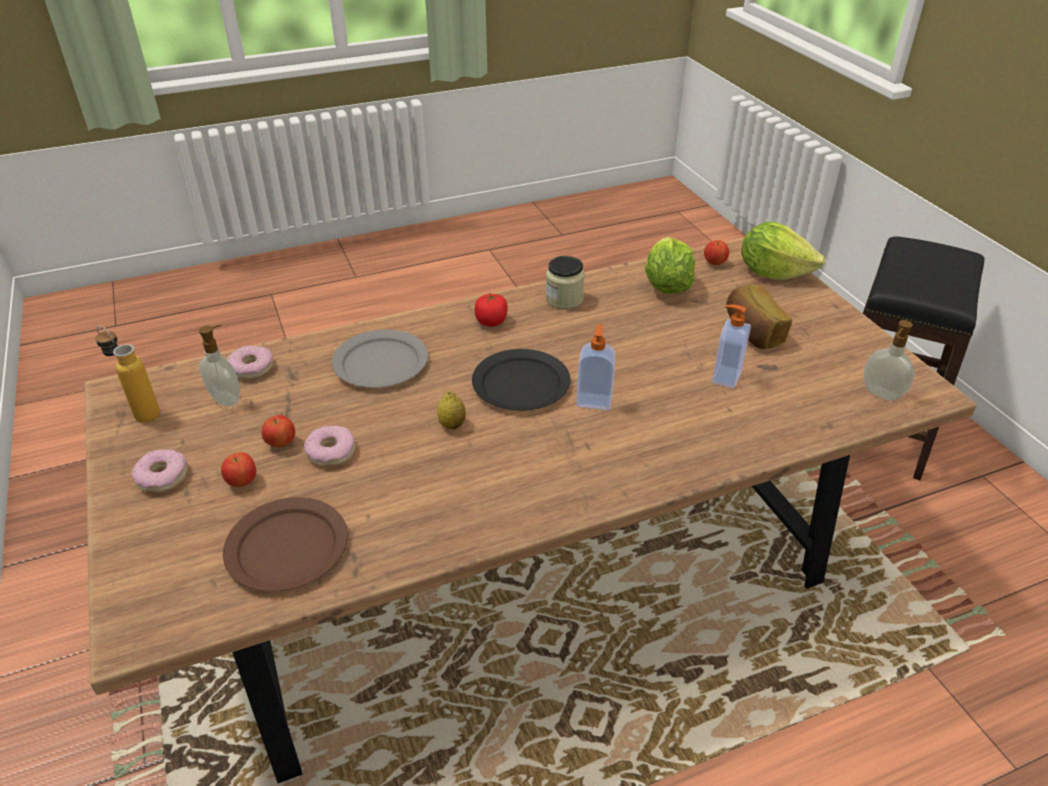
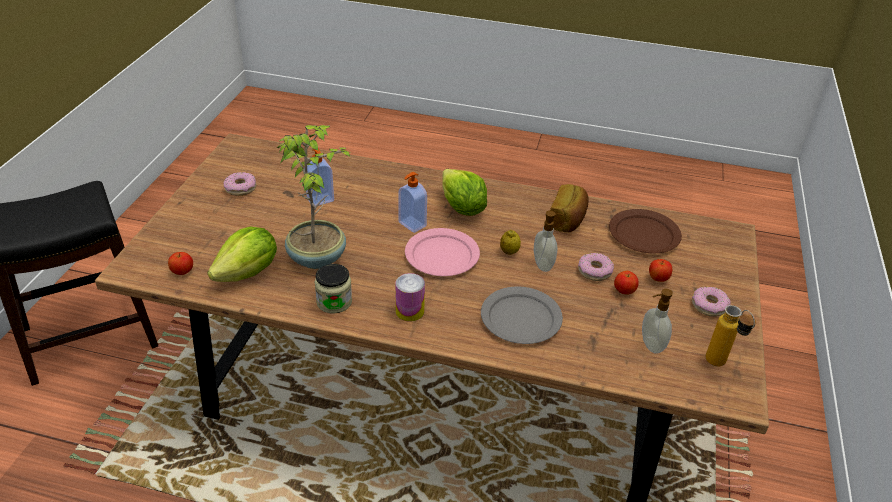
camera: 145 degrees left, 0 degrees up
donut [227,345,273,380] -> donut moved to [224,172,256,196]
black plate [472,349,571,411] -> pink plate [405,228,480,276]
tomato [475,293,508,326] -> can [396,273,425,321]
bread [726,284,792,349] -> bread moved to [550,184,589,232]
lettuce [741,222,825,280] -> lettuce moved to [442,169,487,216]
soap dispenser [864,320,914,401] -> soap dispenser moved to [534,211,563,272]
none -> potted plant [277,125,352,269]

